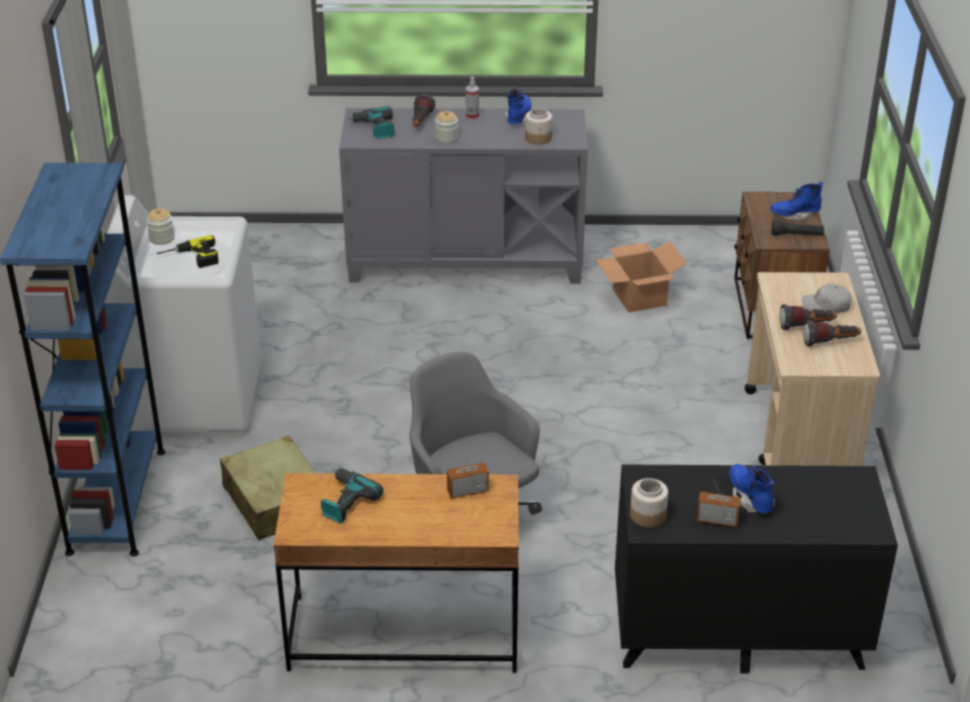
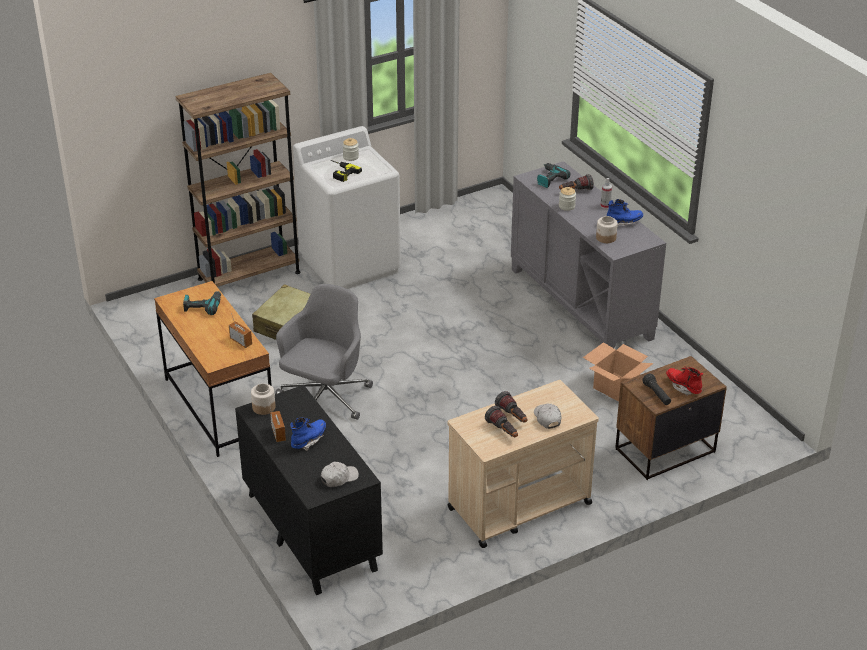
camera: 60 degrees right, 0 degrees up
blue bookcase [0,163,165,556] -> brown bookcase [176,73,300,287]
blue boot [770,182,824,221] -> red boot [666,366,703,395]
none -> white cap [321,461,359,487]

